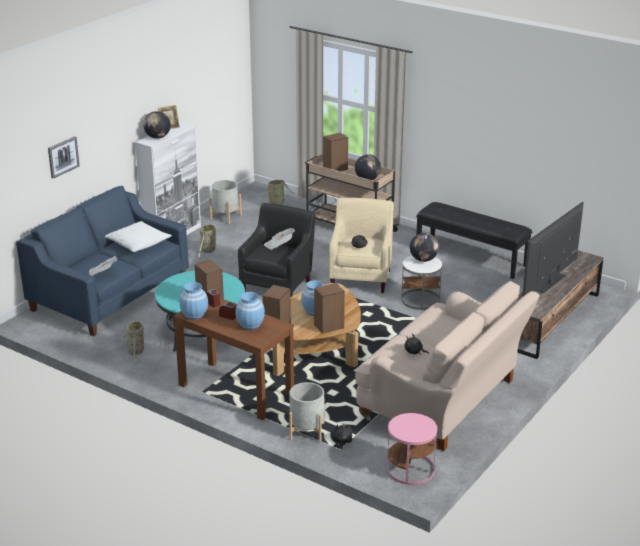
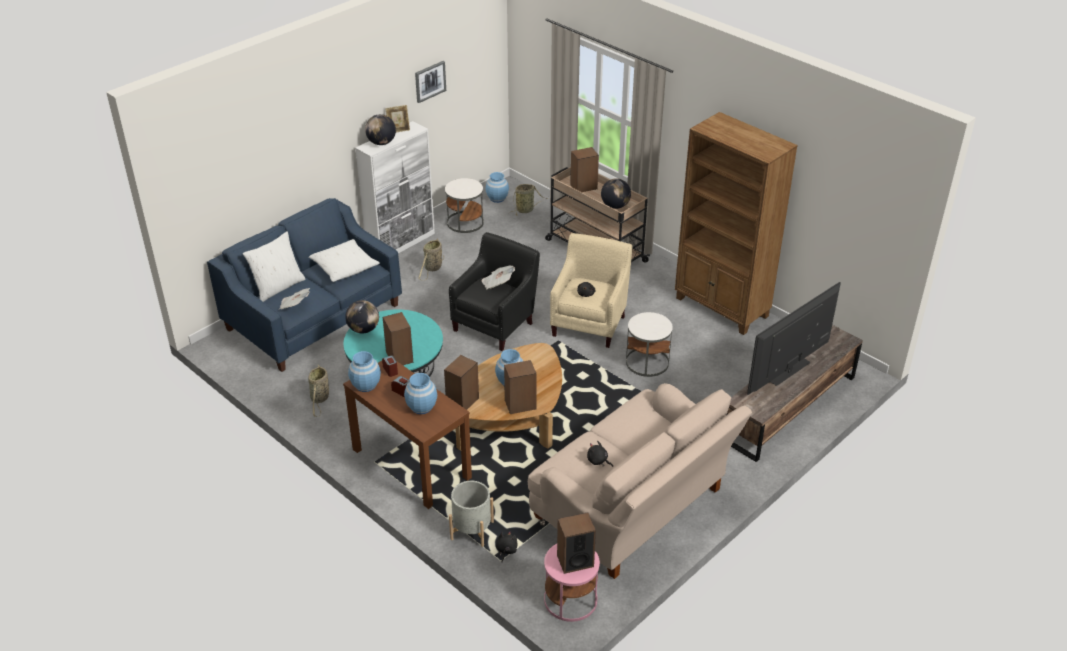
camera: 10 degrees right, 10 degrees up
picture [48,136,80,179] -> picture moved to [415,61,446,103]
grey planter [209,180,242,224] -> white side table [445,178,484,233]
globe [410,233,439,262] -> globe moved to [345,300,379,334]
black bench [416,202,532,279] -> brown bookcase [675,112,798,335]
none -> white pillow [243,231,305,302]
none -> blue vase [486,172,509,203]
none -> speaker [557,512,596,574]

